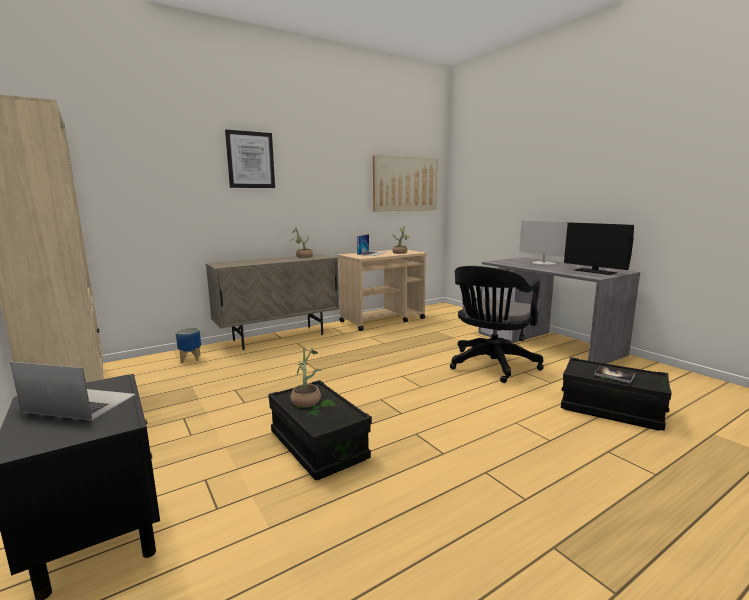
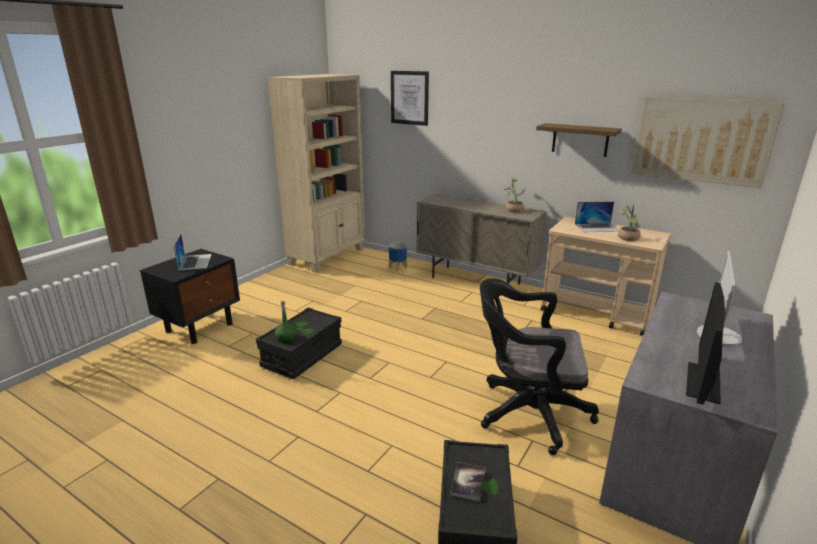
camera: 65 degrees right, 10 degrees up
picture [225,130,275,188] -> picture moved to [391,71,429,126]
potted plant [290,347,322,407] -> none
none -> green bottle [275,301,297,342]
none -> shelf [536,123,622,157]

